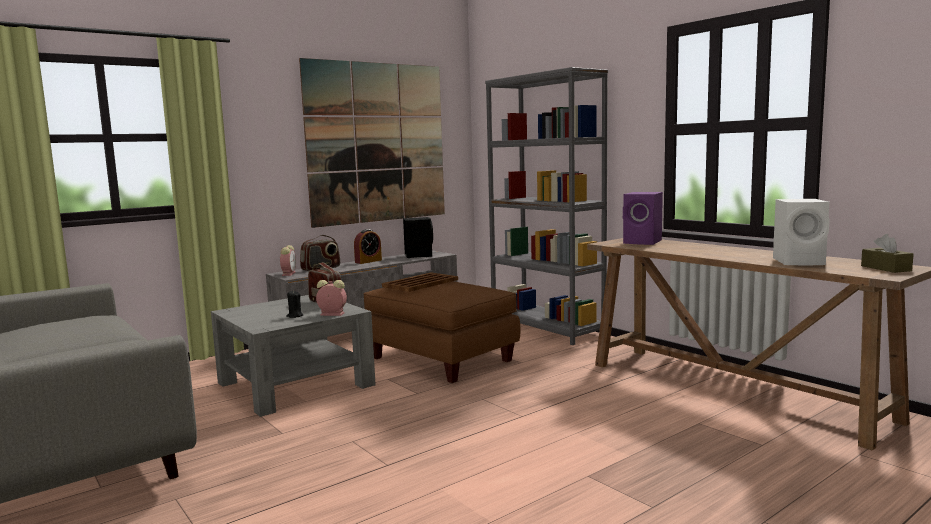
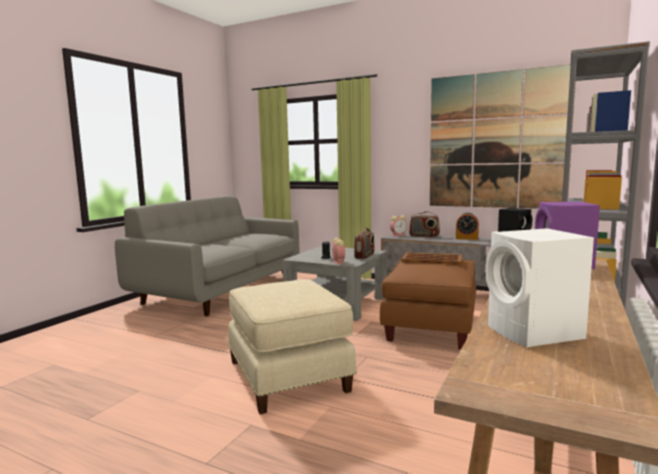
camera: 65 degrees right, 0 degrees up
brown tissue box [861,234,914,273] -> none
none -> beige ottoman [228,279,357,414]

